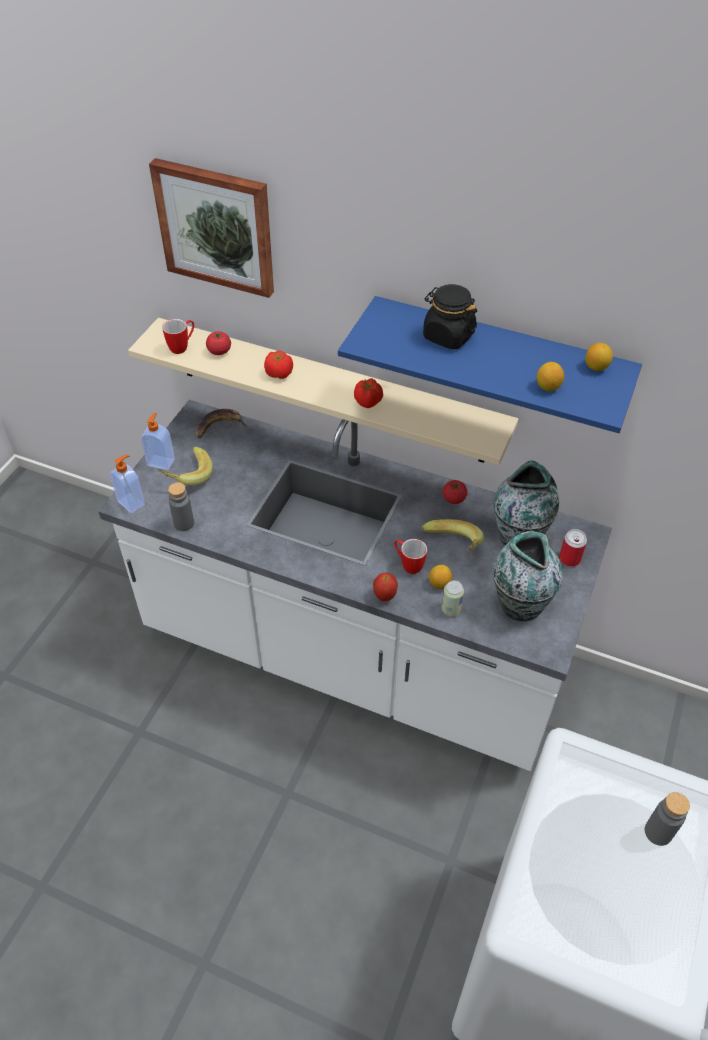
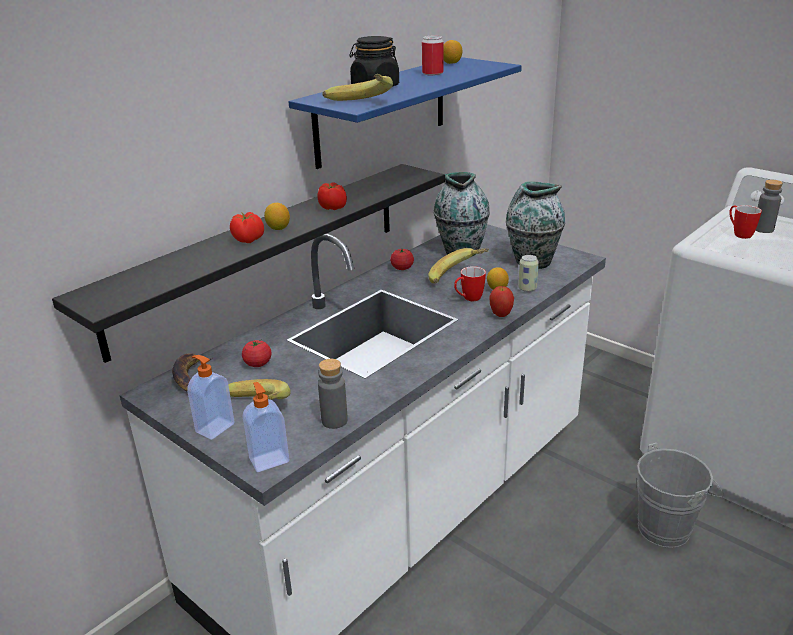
camera: 70 degrees left, 20 degrees down
beige shelf [128,318,518,465] -> black shelf [52,164,445,363]
picture [149,158,274,298] -> none
mug [162,319,194,354] -> mug moved to [729,205,762,239]
tomato [206,331,231,355] -> tomato moved to [242,339,272,367]
lemon [537,362,564,391] -> lemon moved to [264,203,290,230]
can [559,529,587,567] -> can moved to [422,36,444,76]
none -> banana [322,74,393,101]
none -> grey bucket [637,443,724,548]

